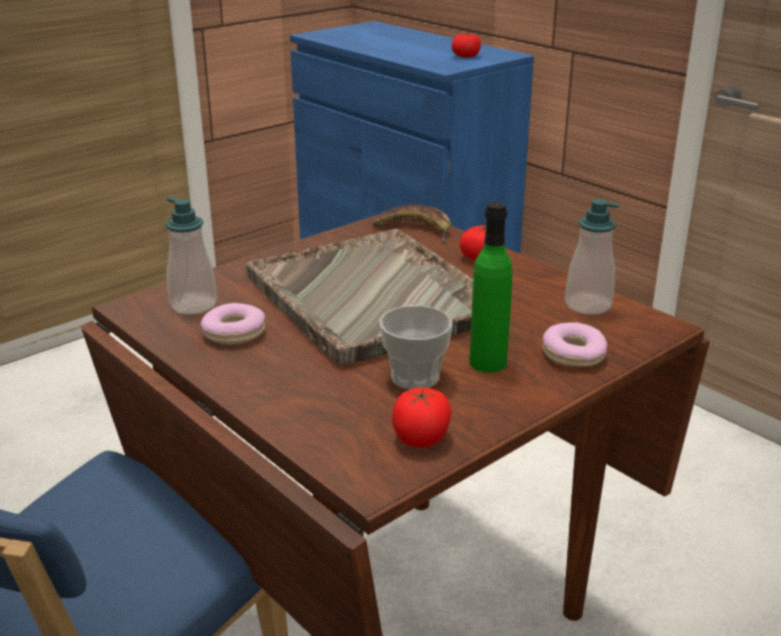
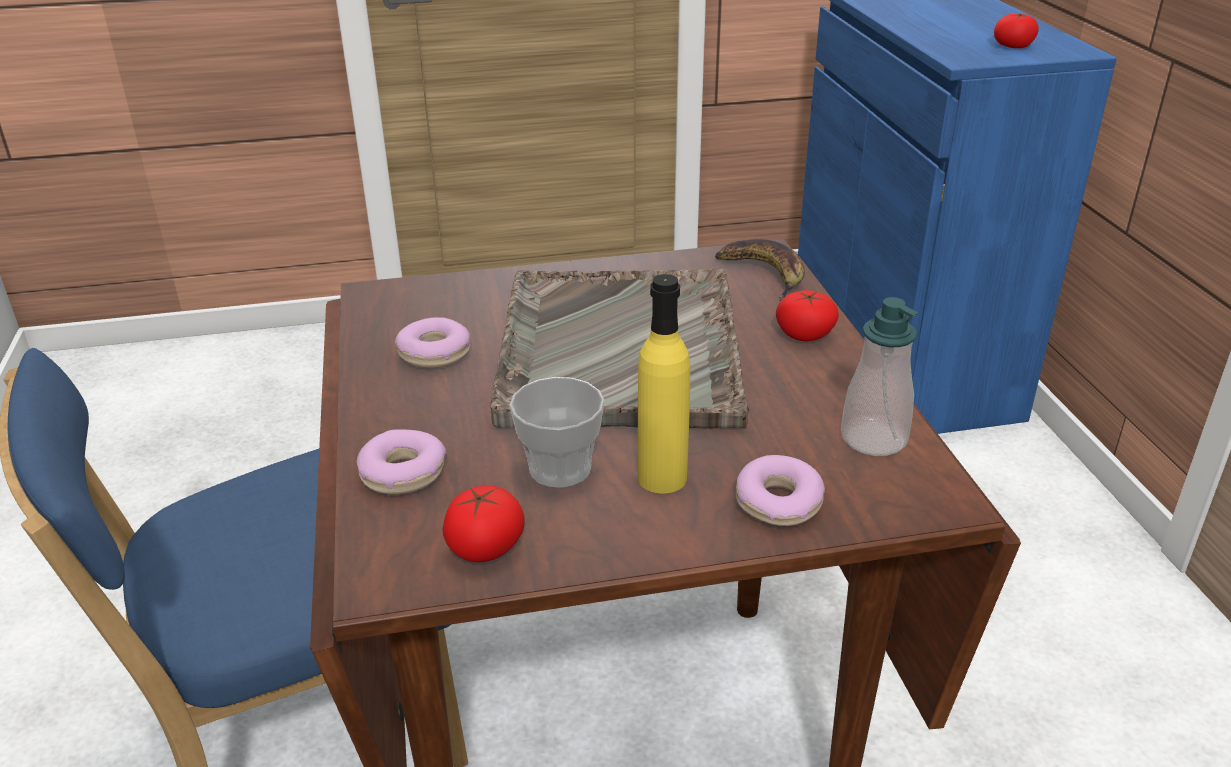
camera: 30 degrees right, 5 degrees up
soap dispenser [166,197,217,314] -> none
green bottle [469,202,512,372] -> yellow bottle [637,274,690,493]
none -> donut [357,430,446,495]

